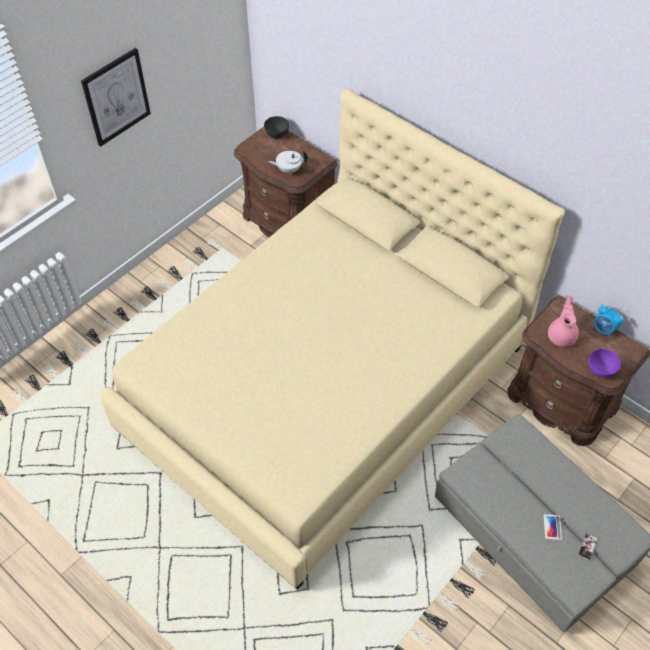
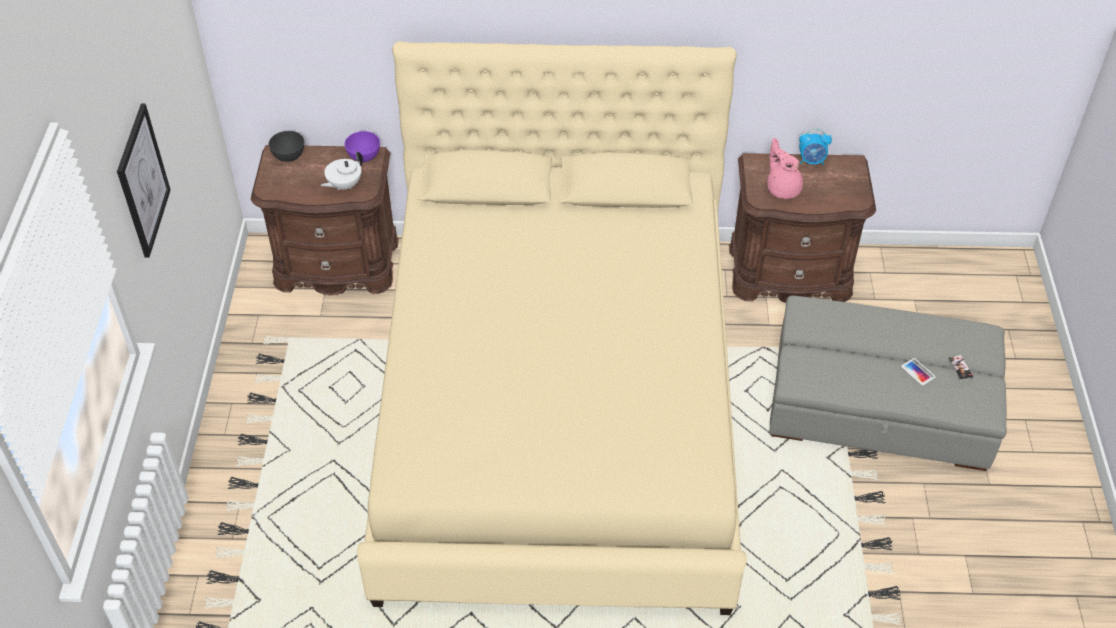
camera: 40 degrees left, 5 degrees down
purple bowl [588,349,621,378] -> purple bowl moved to [344,131,380,162]

